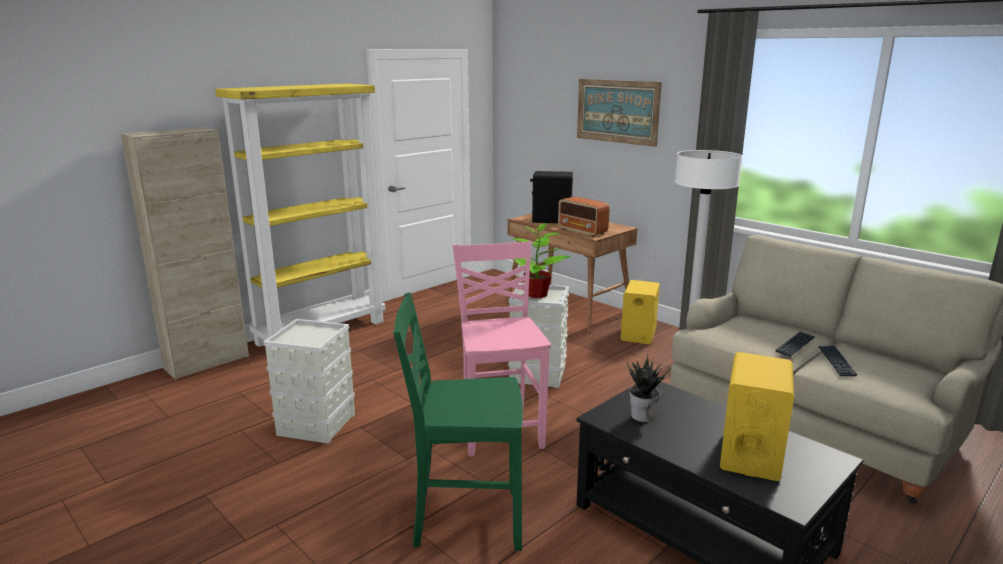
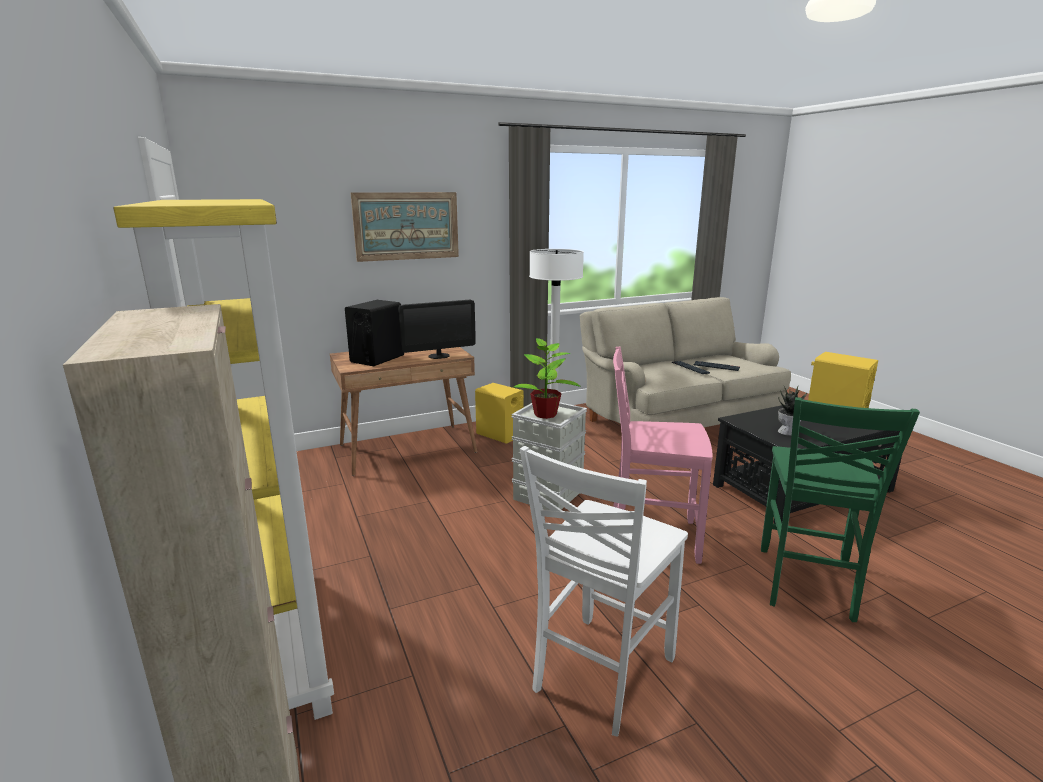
camera: 70 degrees left, 0 degrees up
grey storage box [263,319,355,444] -> white chair [520,446,688,737]
radio [558,197,609,237] -> monitor [398,300,476,359]

